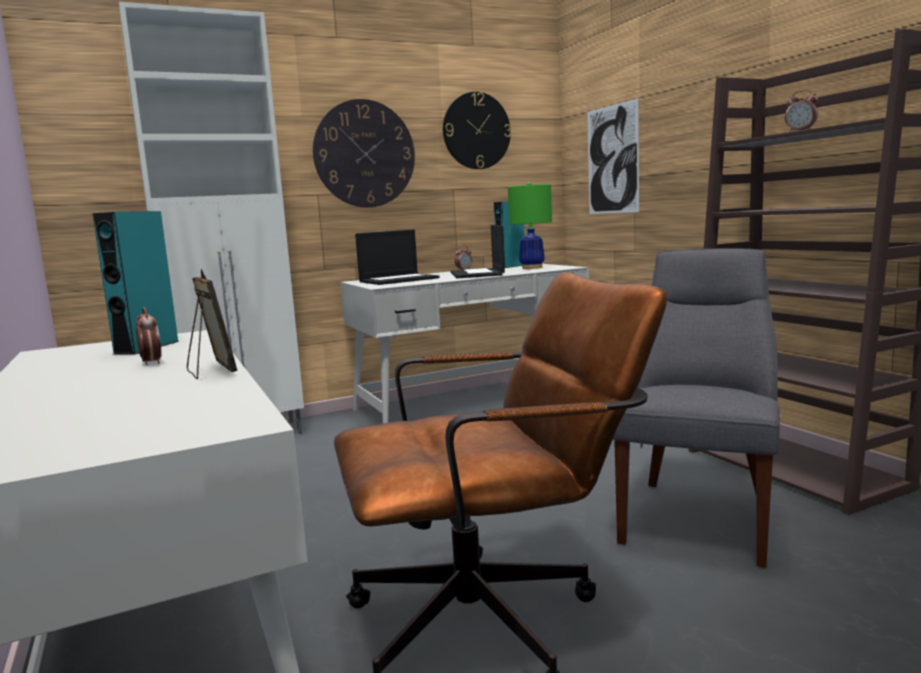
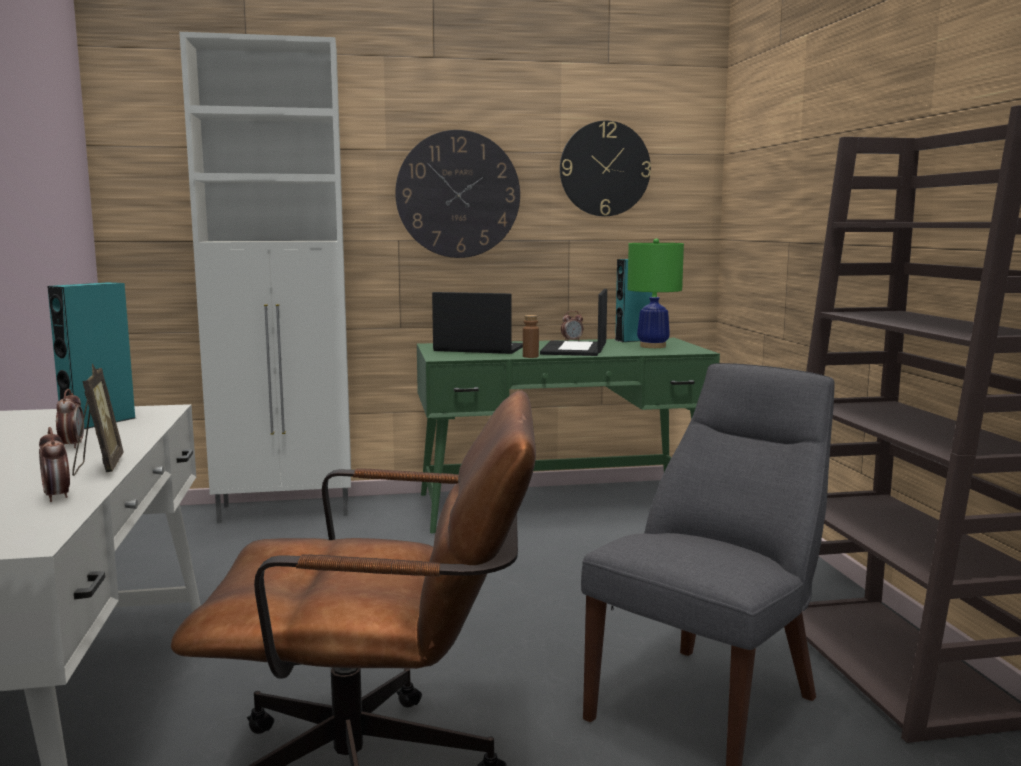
camera: 15 degrees right, 0 degrees up
white desk [340,264,589,423] -> green desk [417,338,720,533]
laptop [355,230,440,285] -> laptop turned 150 degrees counterclockwise [432,292,523,354]
picture [588,98,639,214] -> none
alarm clock [785,90,818,132] -> alarm clock moved to [39,427,70,502]
none -> brown bottle [523,315,539,358]

